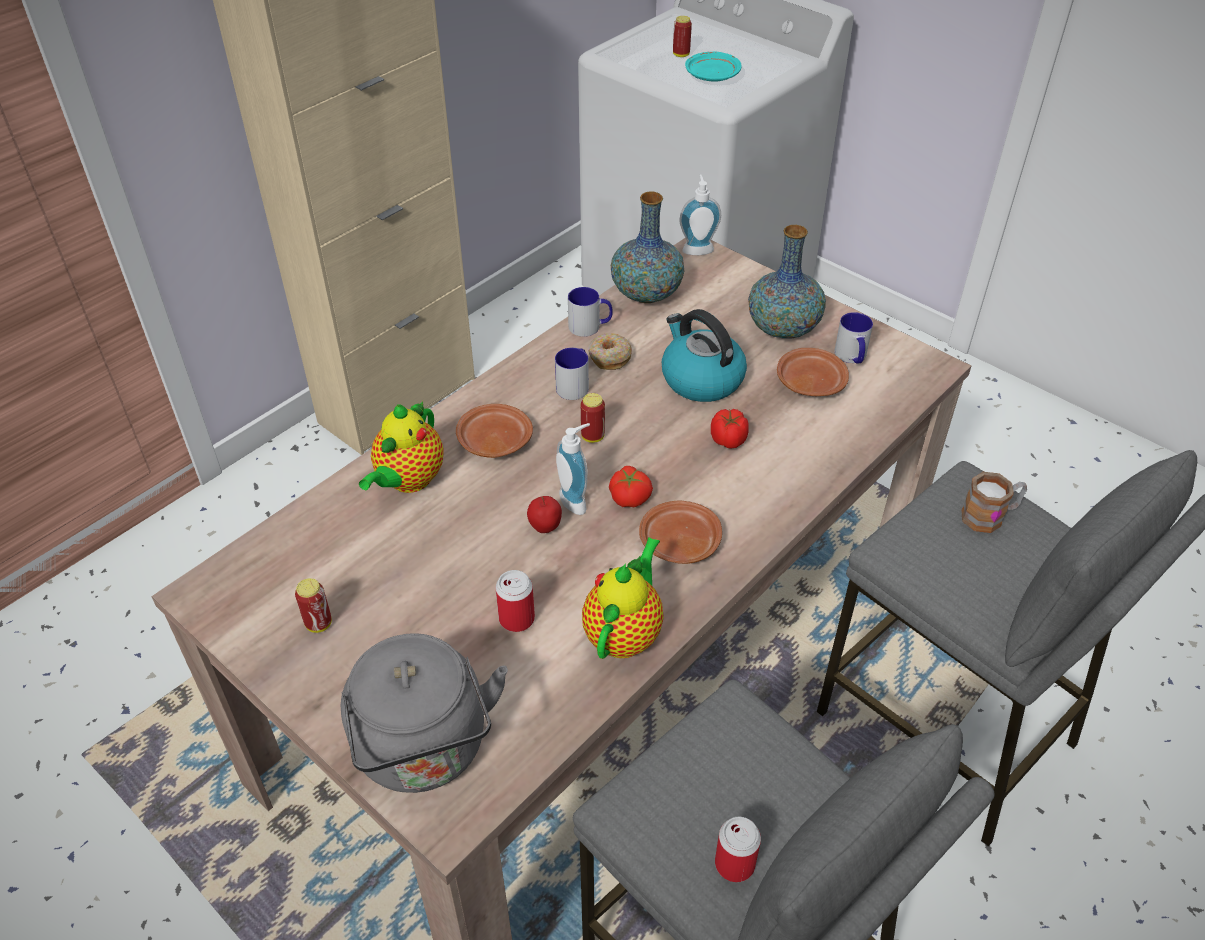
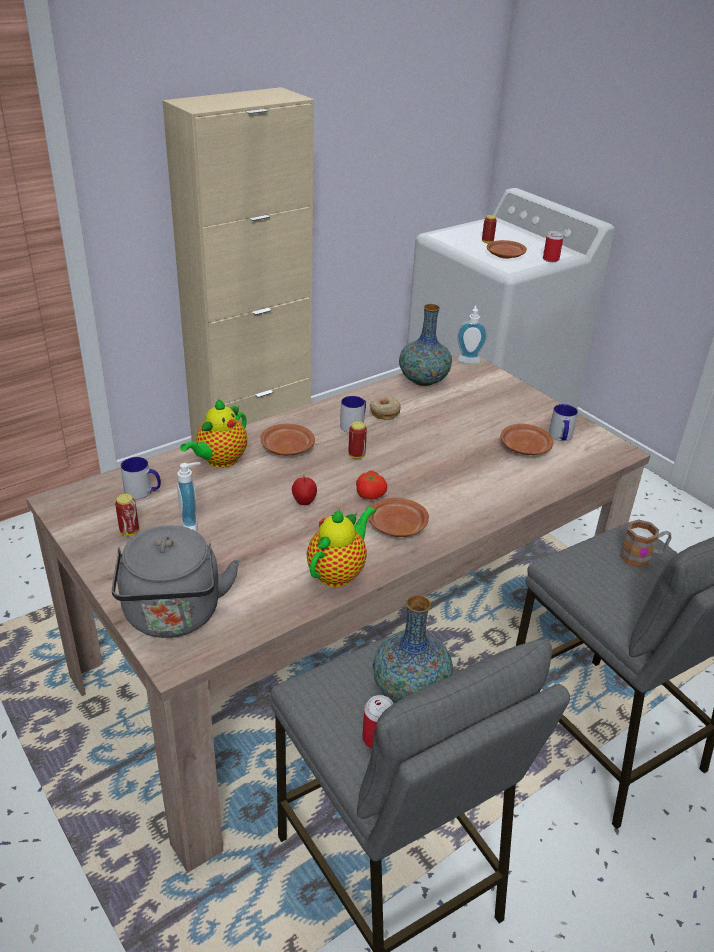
camera: 10 degrees right, 10 degrees down
can [495,570,535,632] -> can moved to [543,231,563,262]
soap dispenser [556,423,590,515] -> soap dispenser moved to [177,462,201,532]
mug [568,287,613,337] -> mug moved to [120,457,161,499]
kettle [662,309,747,402] -> none
turquoise plate [685,52,741,82] -> brown plate [487,240,527,259]
tomato [711,409,749,448] -> none
vase [748,225,826,339] -> vase moved to [372,595,453,703]

